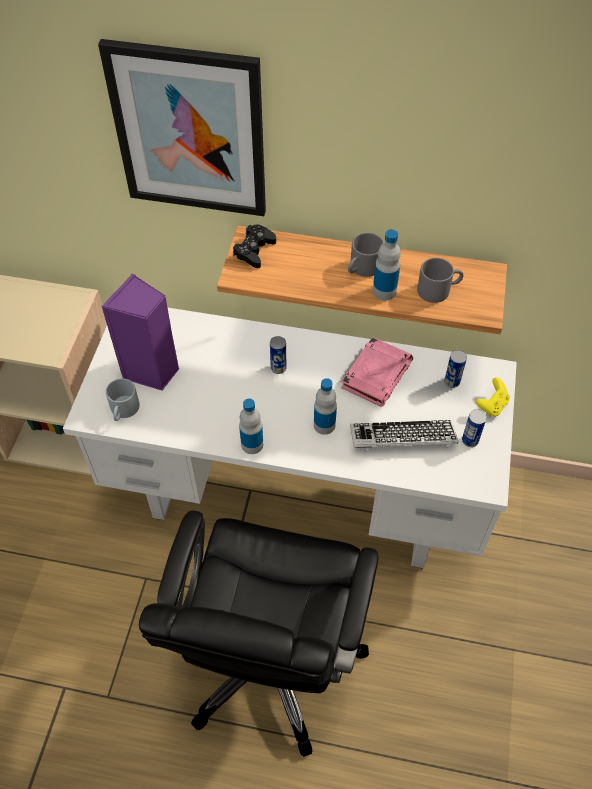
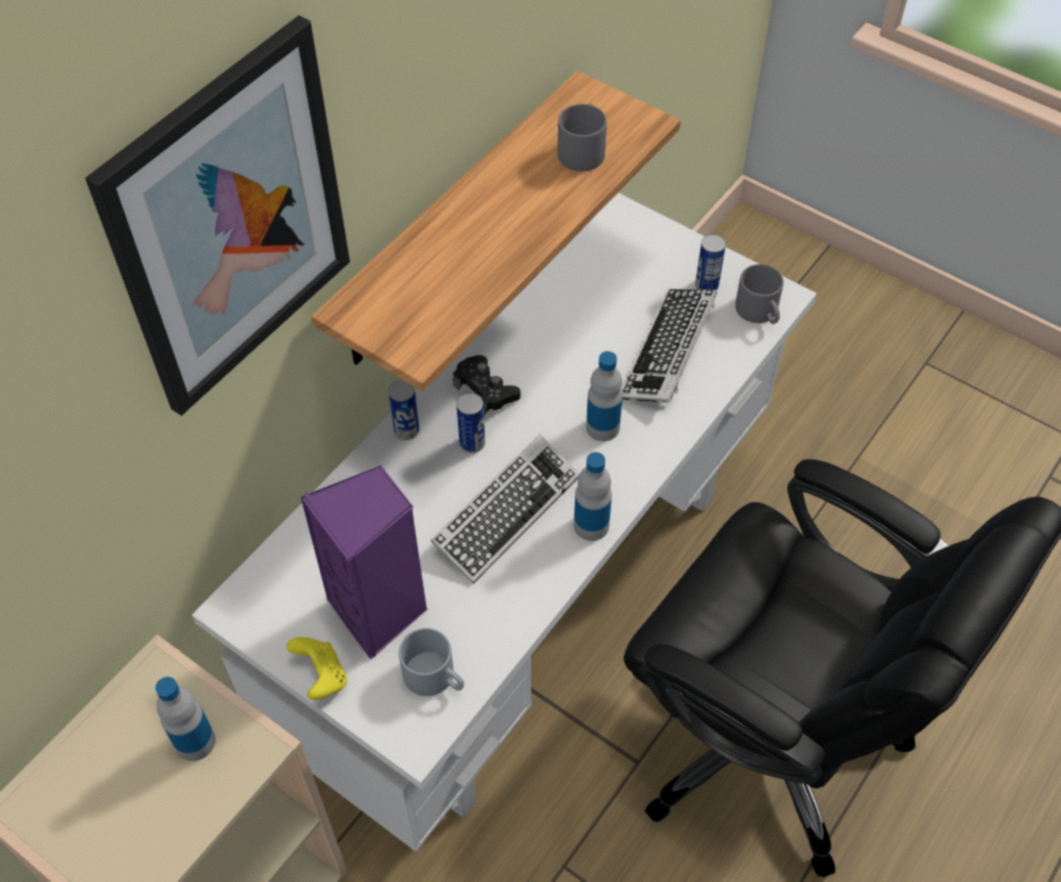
camera: 65 degrees left, 0 degrees up
black game controller [233,225,276,268] -> black game controller moved to [453,355,521,416]
pink book [341,337,413,407] -> none
grey mug [348,233,384,277] -> grey mug moved to [735,264,784,324]
bottle [373,229,401,300] -> bottle moved to [155,677,216,761]
can [444,350,467,388] -> can moved to [388,380,419,440]
yellow game controller [476,378,510,417] -> yellow game controller moved to [286,637,347,700]
none -> keyboard [430,435,580,584]

